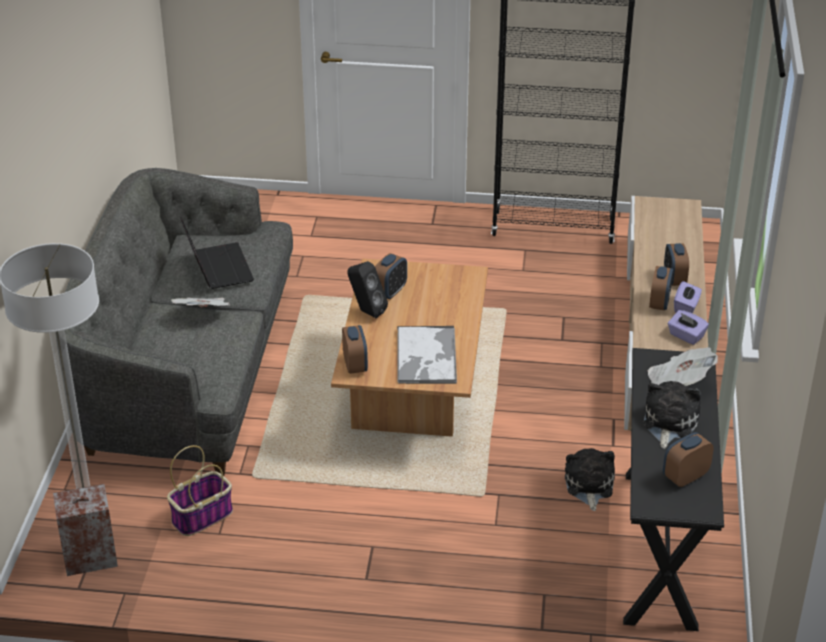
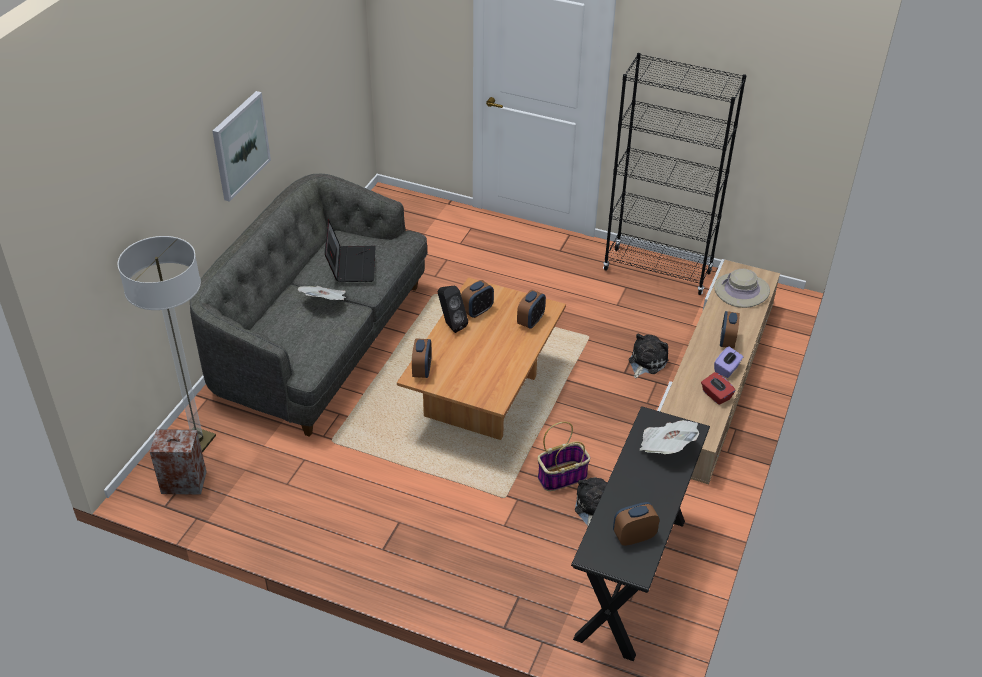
camera: 15 degrees right, 5 degrees up
basket [167,445,233,536] -> basket moved to [538,422,590,491]
tray [397,326,457,384] -> none
plush toy [643,381,701,449] -> plush toy moved to [629,334,668,378]
alarm clock [649,266,673,310] -> alarm clock moved to [517,290,546,329]
purple tissue box [668,310,709,345] -> red tissue box [701,372,735,405]
none -> picture [212,91,271,202]
none -> beige hat [714,269,770,308]

